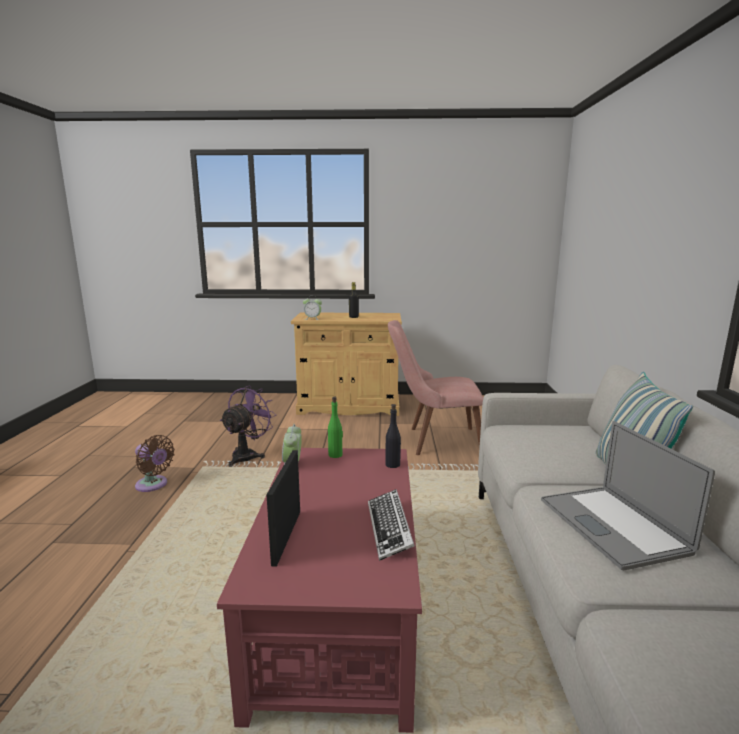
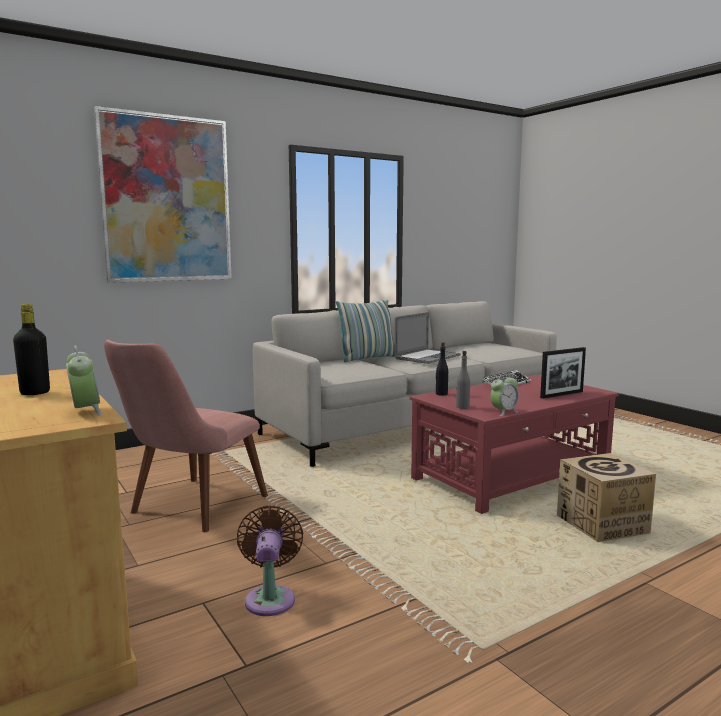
camera: 125 degrees left, 5 degrees down
brown fan [135,435,175,492] -> brown fan moved to [237,505,303,616]
purple fan [220,385,276,467] -> none
green bottle [328,397,343,458] -> grey bottle [456,351,470,409]
pink chair [388,320,483,455] -> pink chair turned 60 degrees clockwise [104,340,268,532]
none -> picture [94,106,232,283]
none -> cardboard box [557,453,656,542]

